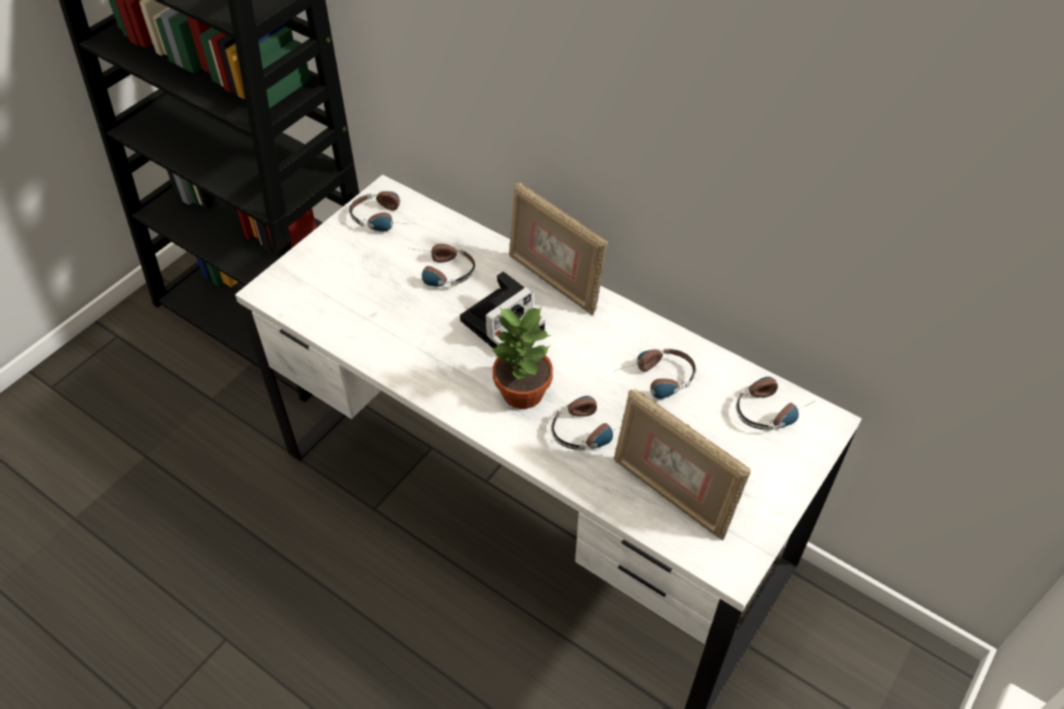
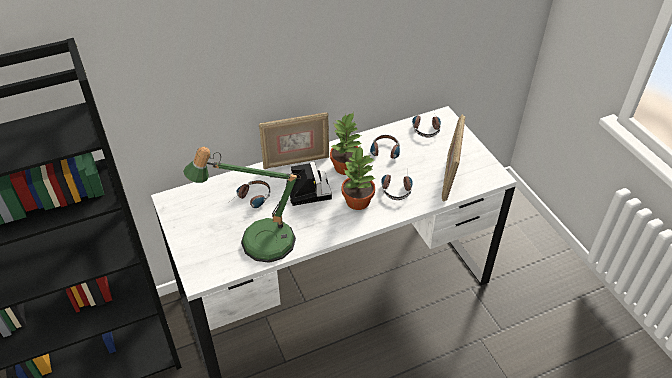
camera: 60 degrees left, 5 degrees down
headphones [349,191,412,231] -> none
picture frame [614,389,751,540] -> picture frame turned 120 degrees clockwise [442,114,466,202]
none -> table lamp [183,146,301,263]
none -> potted plant [330,112,362,175]

